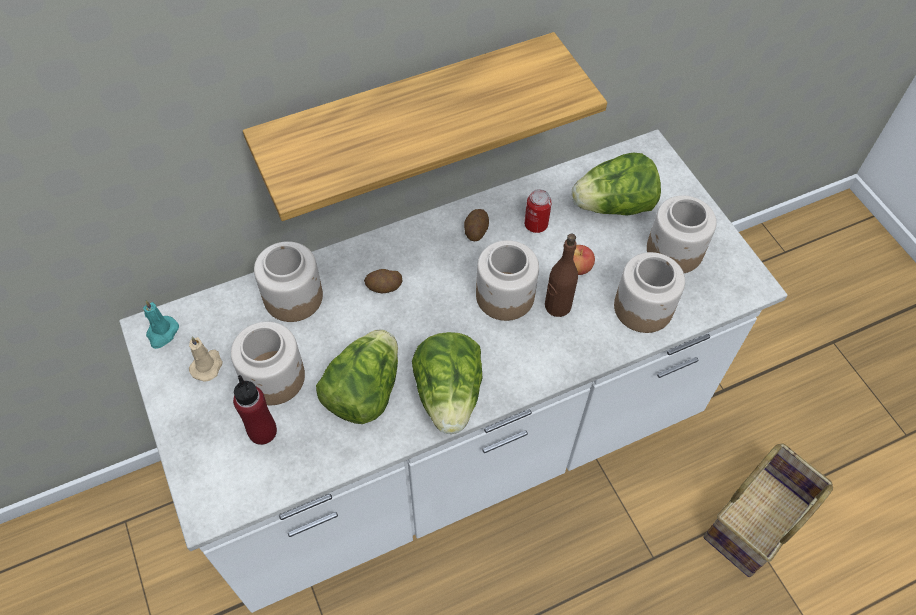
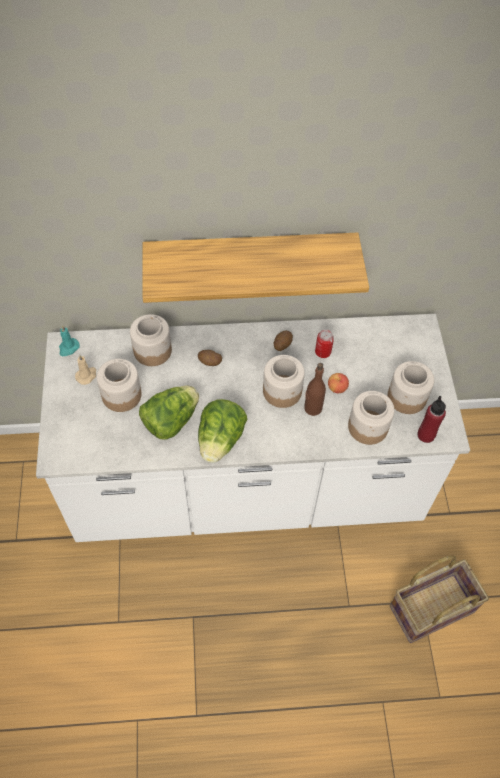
camera: 20 degrees right, 0 degrees up
red bottle [233,375,277,445] -> red bottle moved to [417,396,446,443]
lettuce [572,153,661,216] -> none

